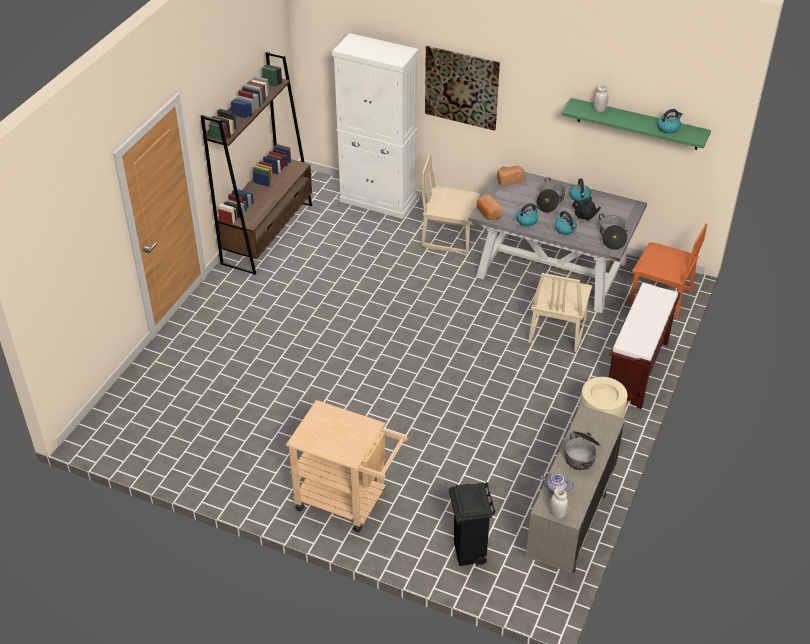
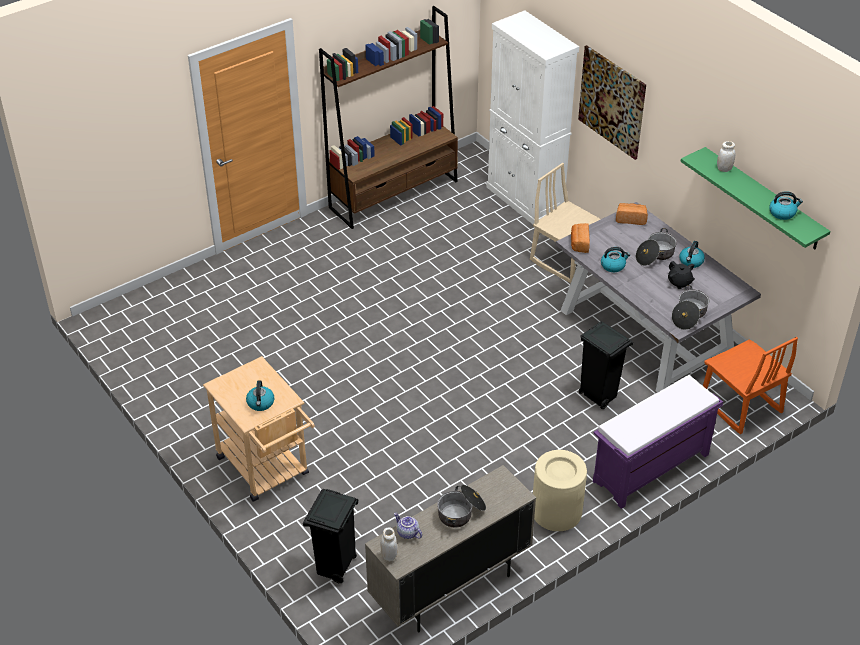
camera: 30 degrees right, 0 degrees up
beige chair [528,273,592,353] -> black trash can [579,321,633,409]
kettle [554,211,577,235] -> kettle moved to [246,380,274,411]
brown bench [609,283,681,409] -> purple bench [593,375,723,509]

